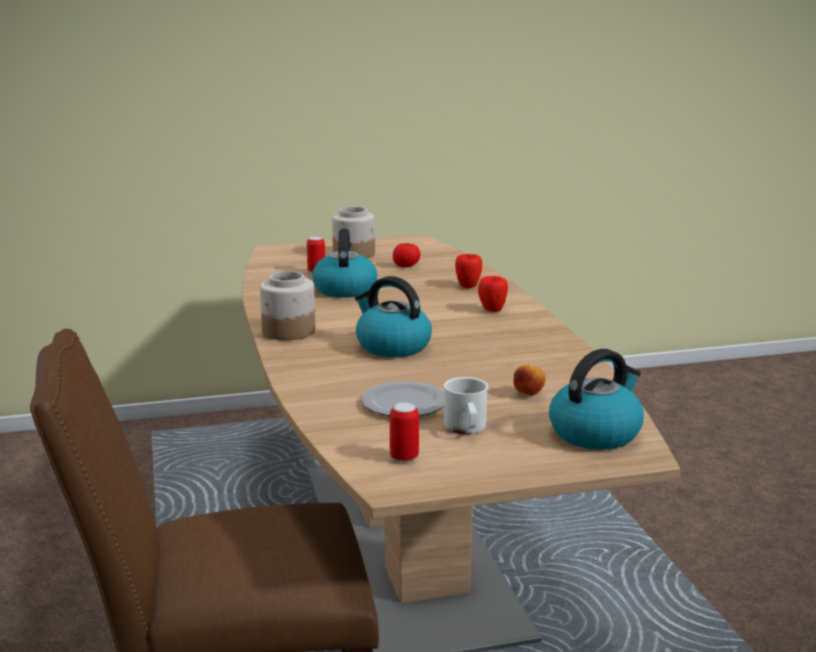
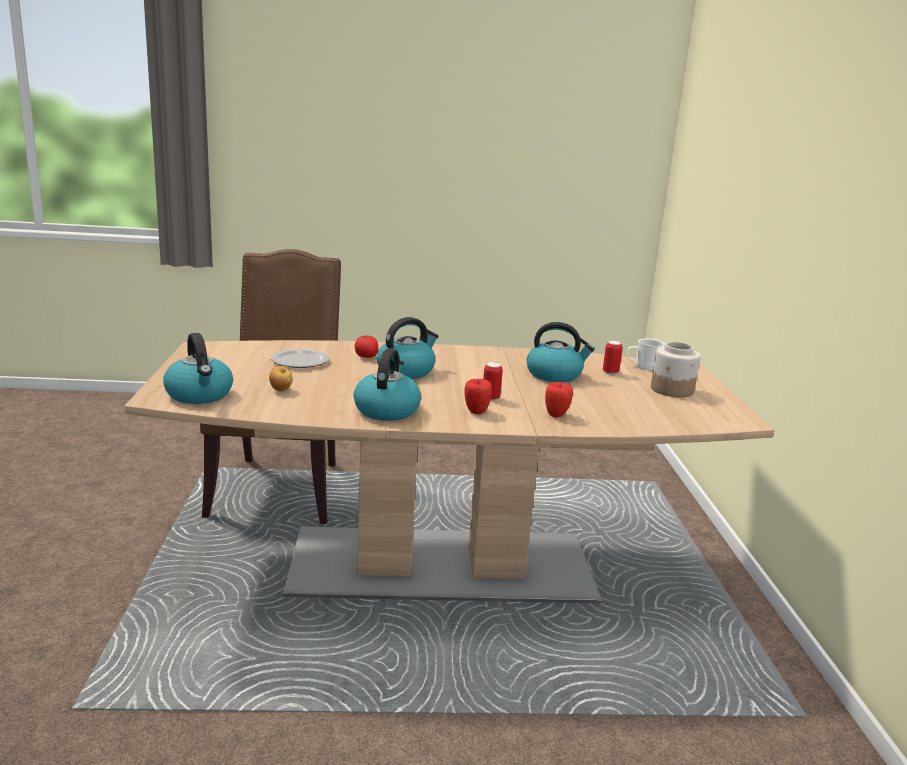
camera: 100 degrees right, 0 degrees up
jar [260,271,315,340] -> none
can [390,403,419,462] -> can moved to [483,362,503,400]
tomato [393,243,420,267] -> tomato moved to [355,335,379,358]
white mug [444,377,488,434] -> white mug moved to [627,339,665,371]
none -> kettle [354,348,421,421]

